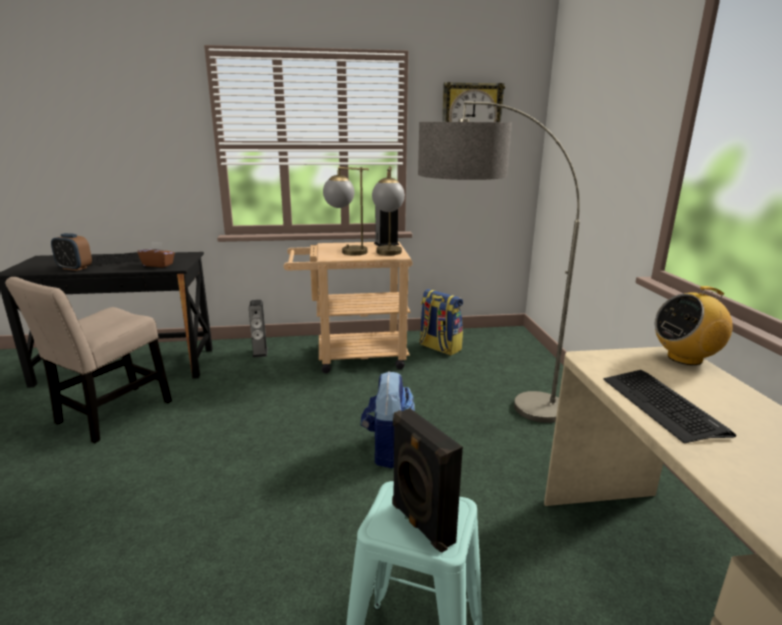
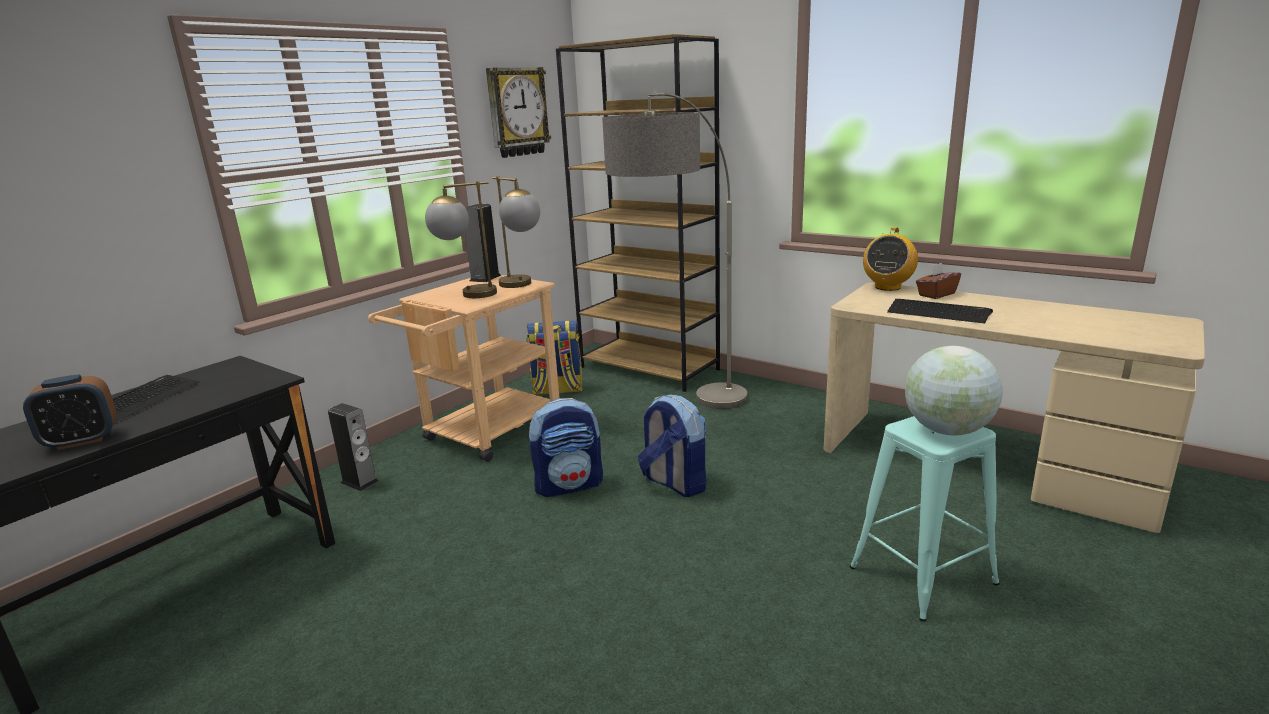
camera: 45 degrees left, 0 degrees up
beige chair [5,277,172,443] -> none
brown tissue box [137,242,175,267] -> brown tissue box moved to [916,263,961,299]
black speaker [392,408,463,553] -> globe [905,346,1003,436]
none -> backpack [529,398,603,497]
none -> brown bookcase [556,34,720,392]

